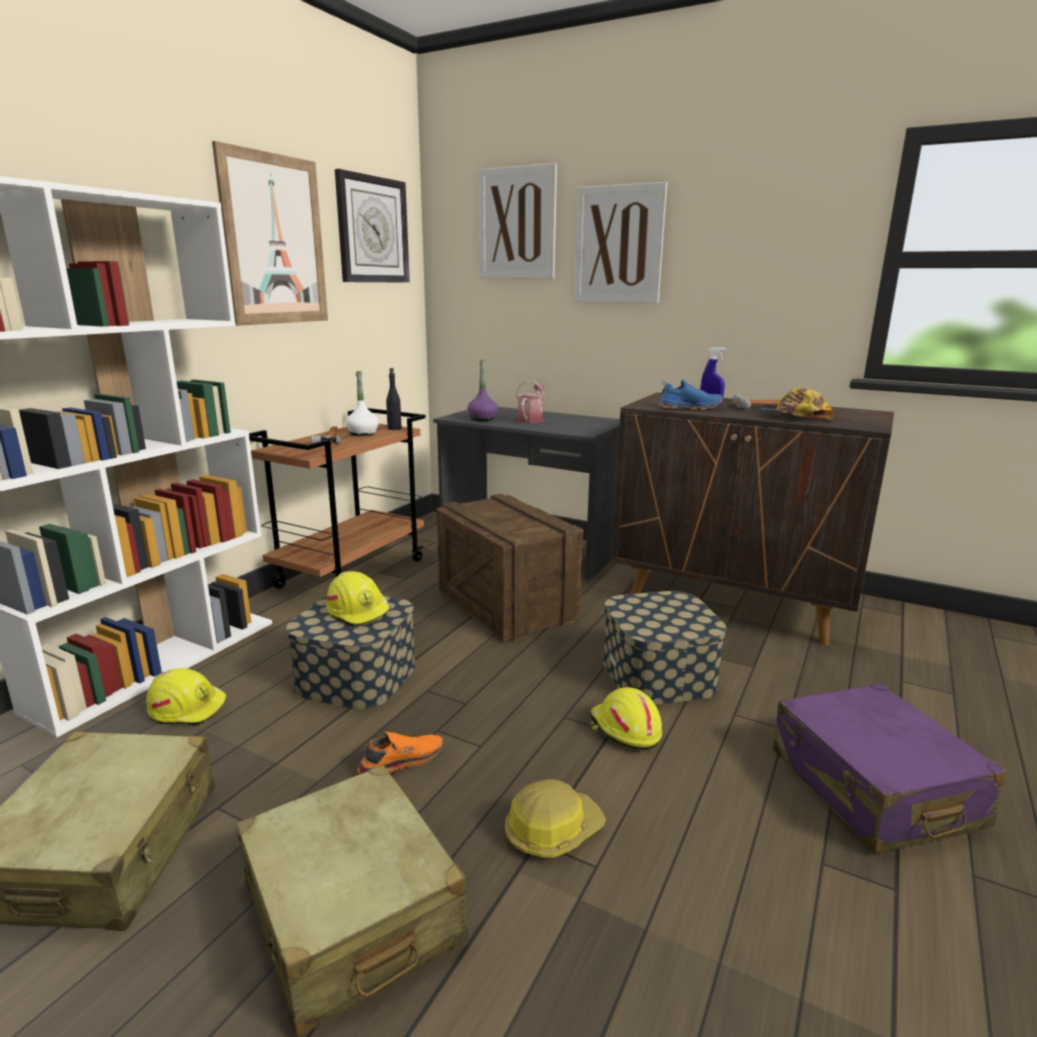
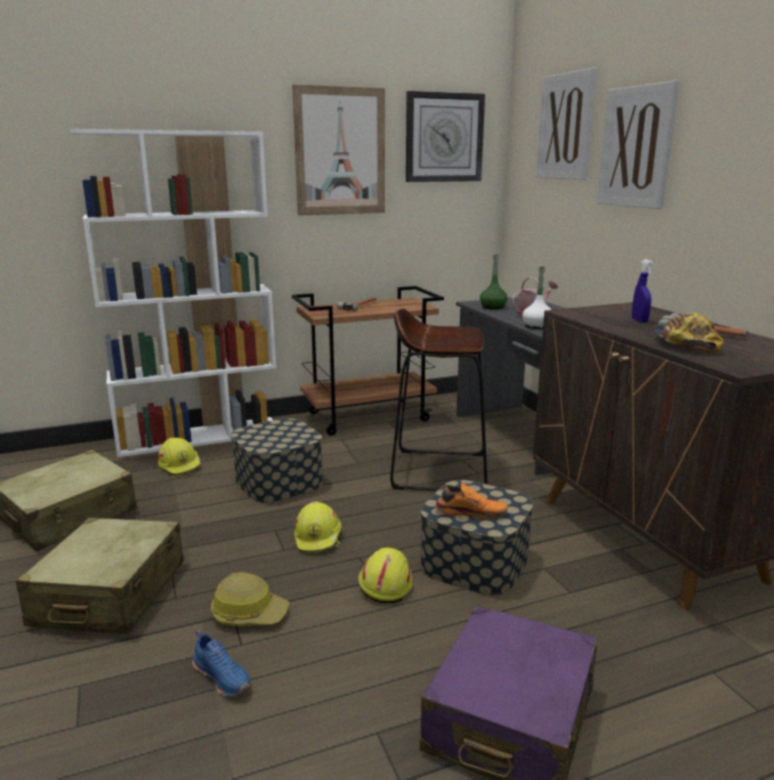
camera: 40 degrees right, 0 degrees up
yellow hard hat [326,571,391,627] -> yellow hard hat moved to [294,501,342,553]
white bottle [346,371,379,436] -> white bottle moved to [522,267,552,329]
orange shoe [357,732,443,774] -> orange shoe moved to [435,483,508,519]
black bottle [386,368,402,430] -> none
crate [436,494,584,641] -> brown stool [390,309,488,491]
purple bottle [467,360,498,421] -> green bottle [480,254,508,310]
blue shoe [658,380,723,410] -> blue shoe moved to [192,630,251,697]

